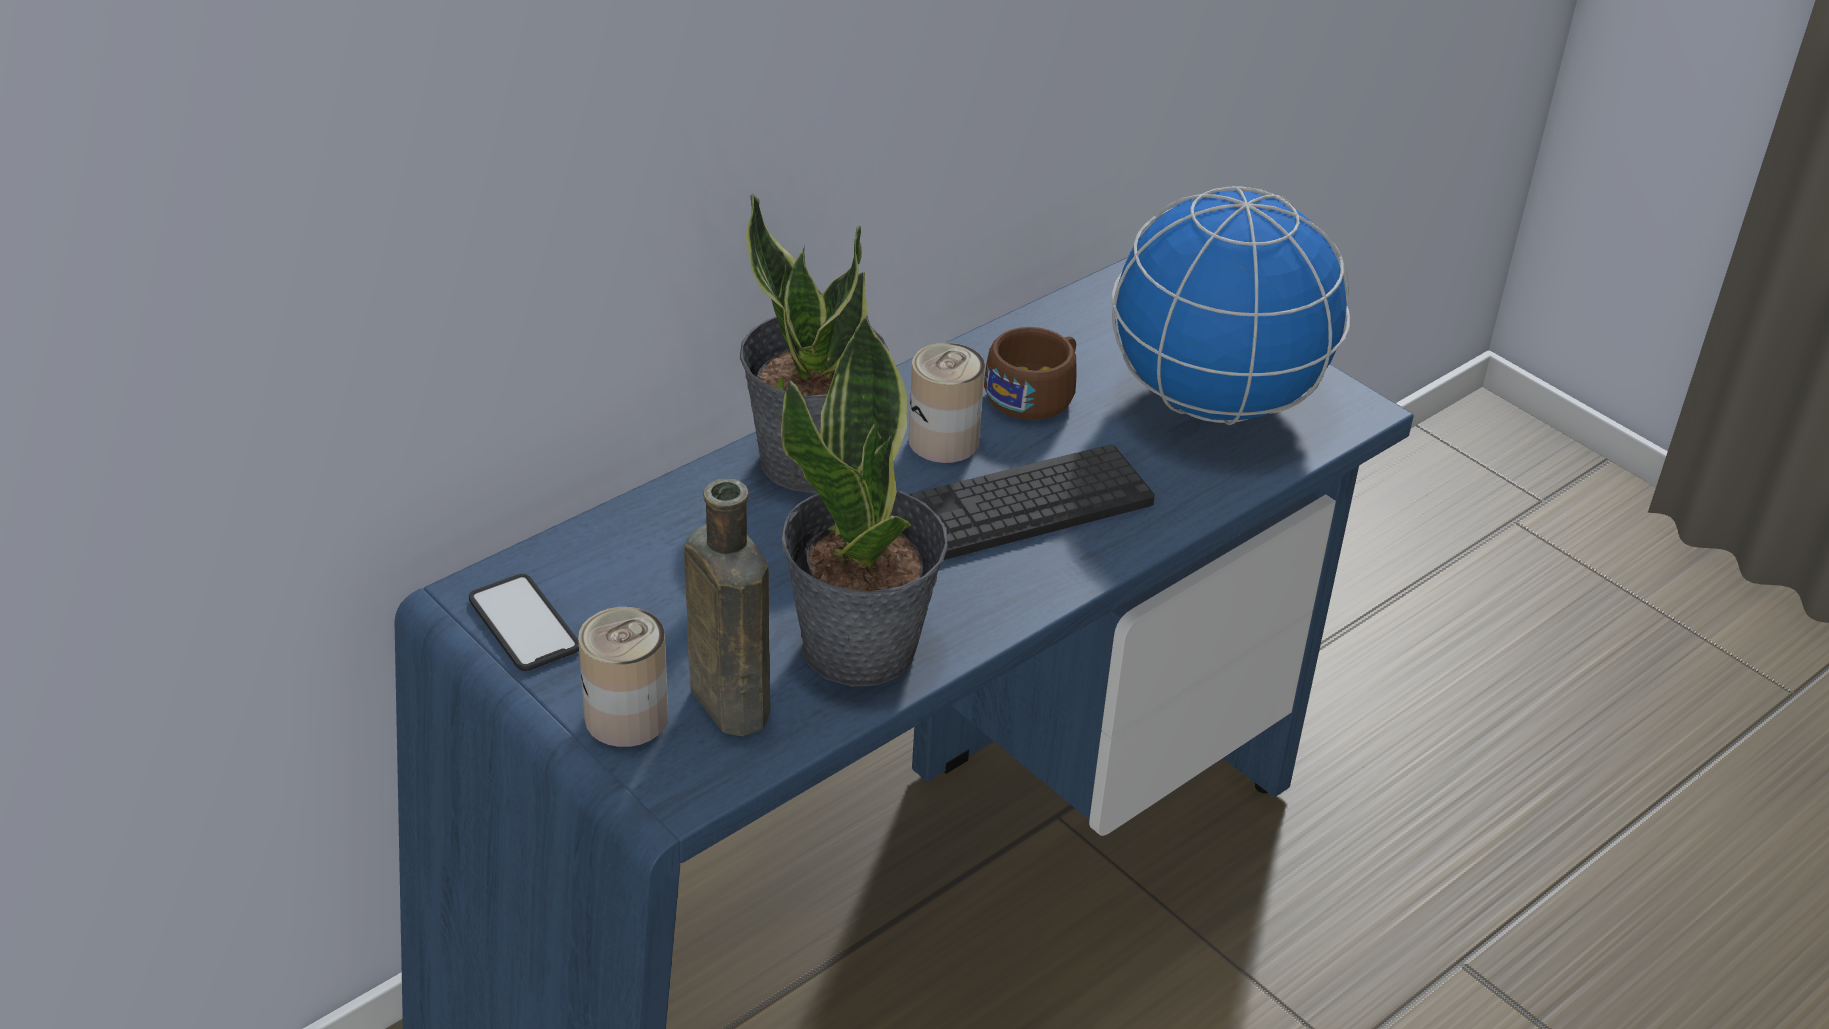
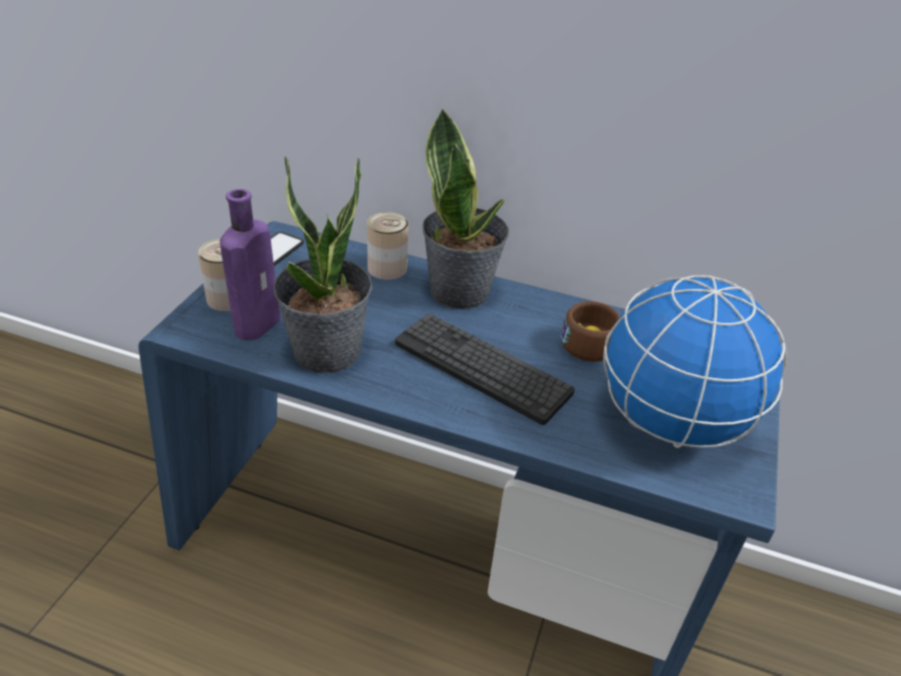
camera: 60 degrees right, 0 degrees up
brown bottle [684,479,770,736] -> purple bottle [220,189,280,340]
can [908,343,985,463] -> can moved to [367,212,408,280]

